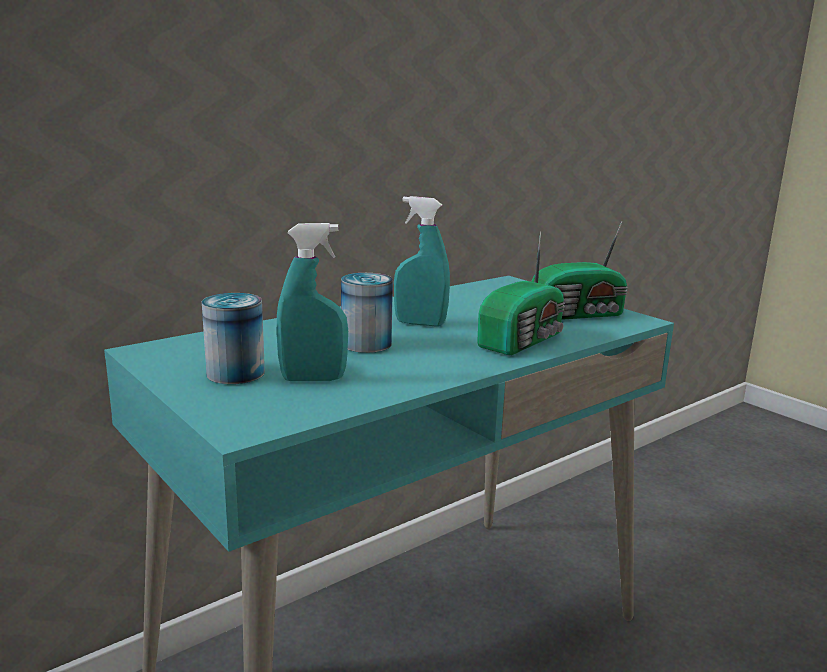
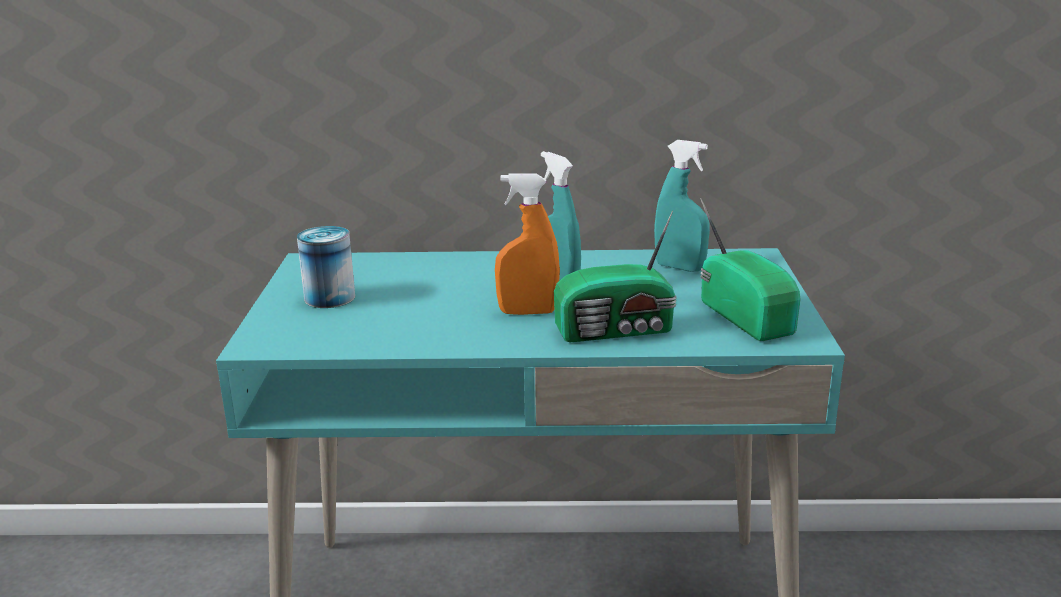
camera: 40 degrees right, 5 degrees up
turquoise spray bottle [277,223,348,381] -> turquoise spray bottle moved to [654,140,710,272]
can [341,273,393,353] -> none
radio [531,222,628,320] -> radio turned 135 degrees counterclockwise [700,198,801,341]
none -> orange spray bottle [495,173,560,315]

